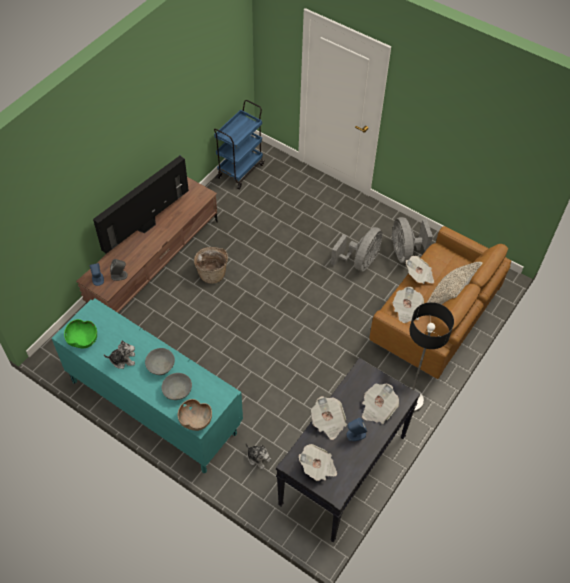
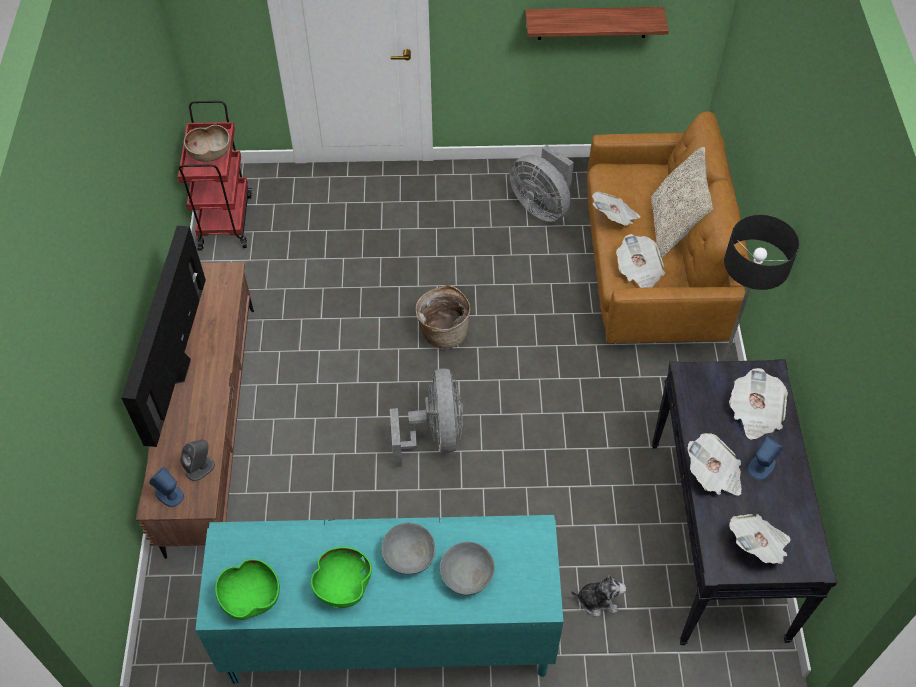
camera: 35 degrees left, 0 degrees up
plush toy [104,340,135,369] -> green bowl [311,547,372,608]
brown bowl [178,399,212,431] -> brown bowl moved to [184,125,230,162]
basket [194,247,228,284] -> basket moved to [415,285,471,349]
blue cart [214,100,265,190] -> red cart [178,101,252,251]
grey fan [331,227,383,271] -> grey fan moved to [390,368,463,467]
none -> shelf [526,7,669,40]

